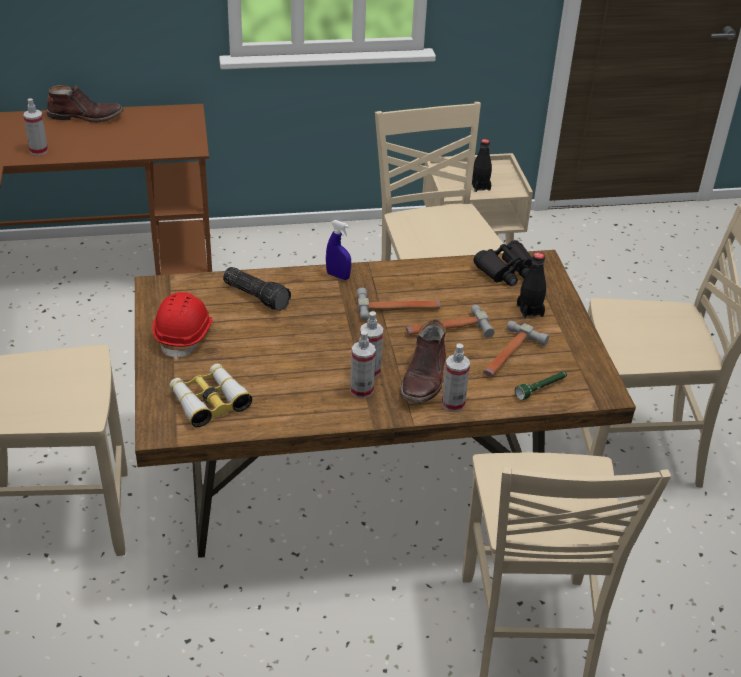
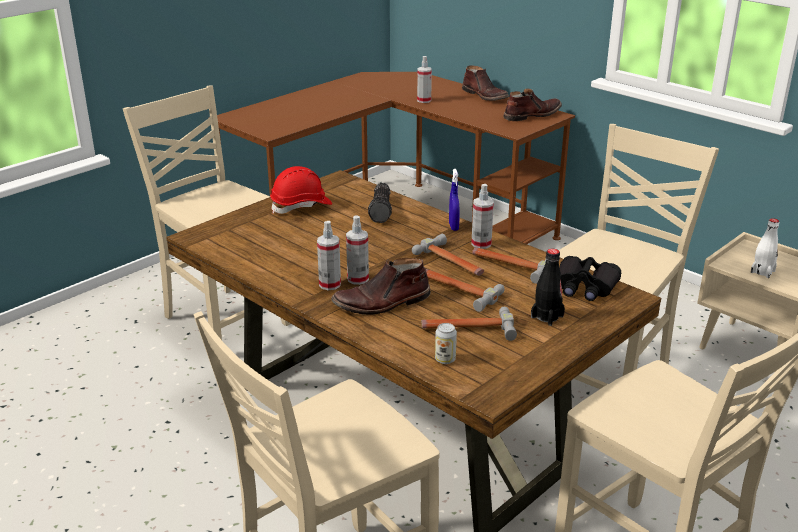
camera: 55 degrees right, 10 degrees down
binoculars [170,364,253,427] -> none
spray bottle [442,343,470,412] -> spray bottle moved to [471,184,494,249]
black bottle [472,139,492,192] -> white bottle [751,218,779,278]
green flashlight [515,371,567,400] -> can [435,323,457,364]
none -> hammer [472,247,546,284]
none -> brown boot [503,89,562,121]

